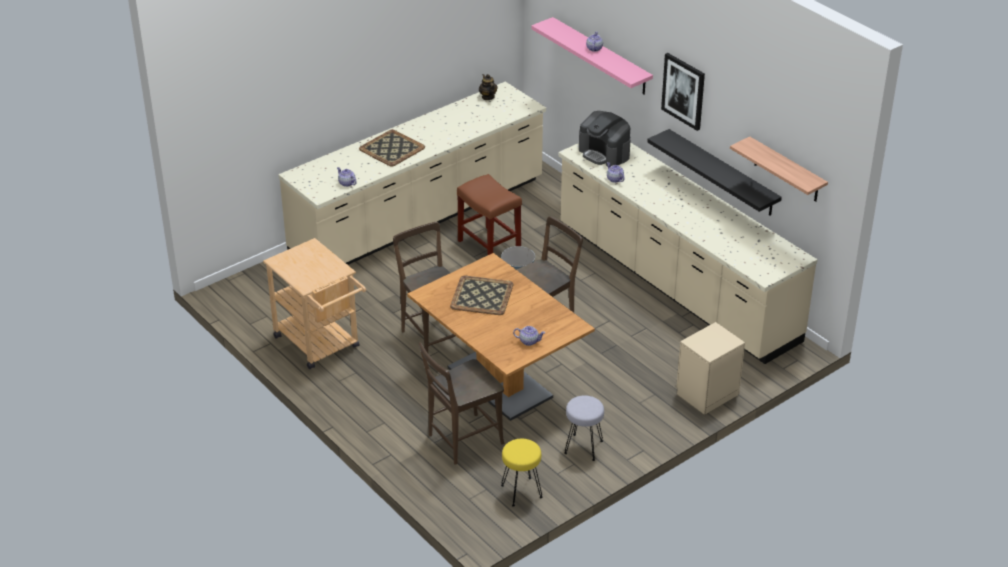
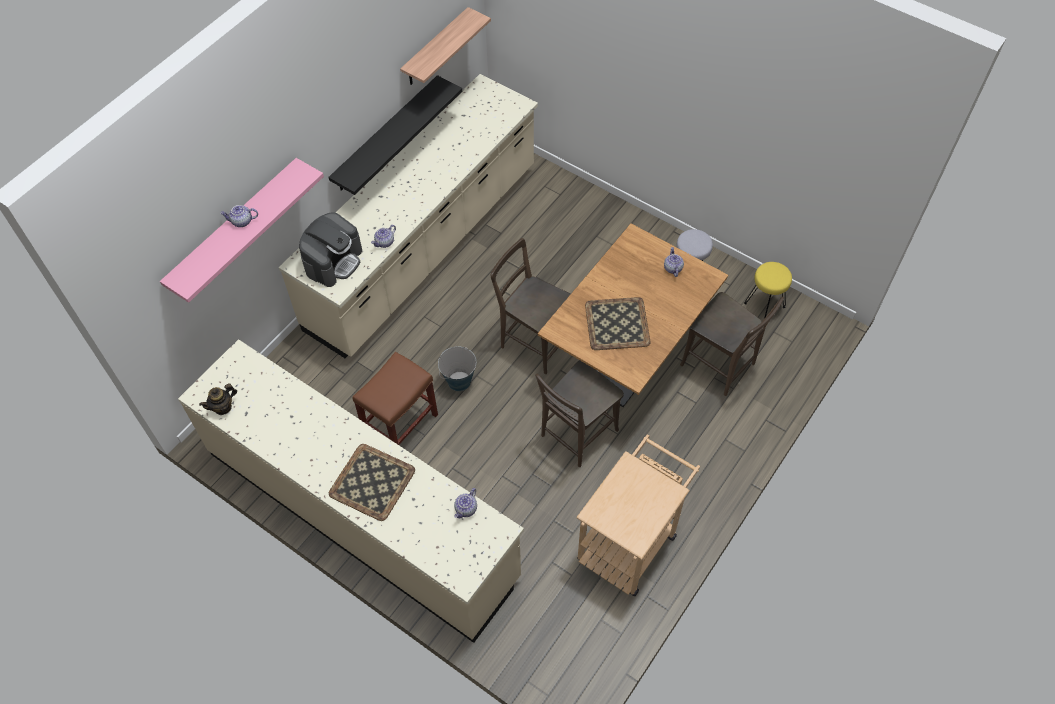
camera: 105 degrees left, 20 degrees up
picture [661,53,705,131] -> none
beige nightstand [676,322,745,415] -> none

